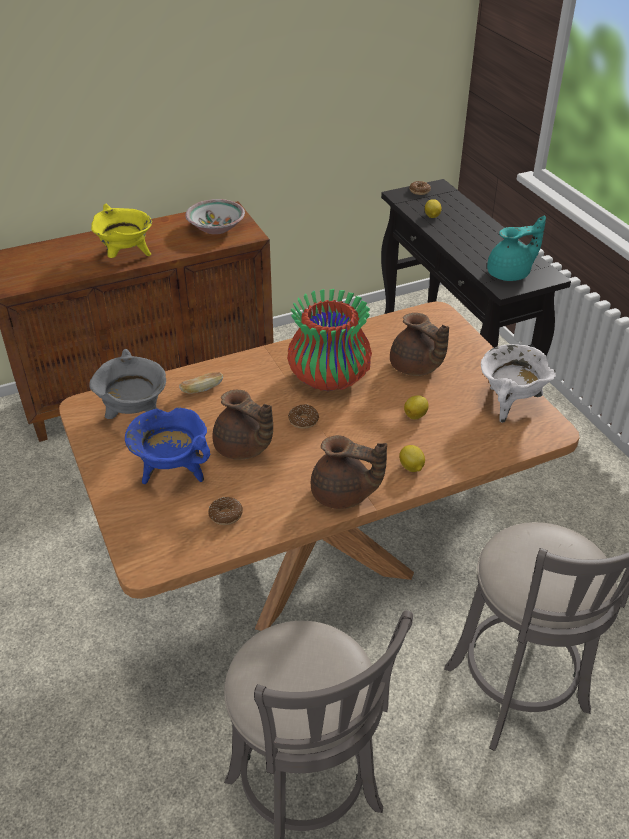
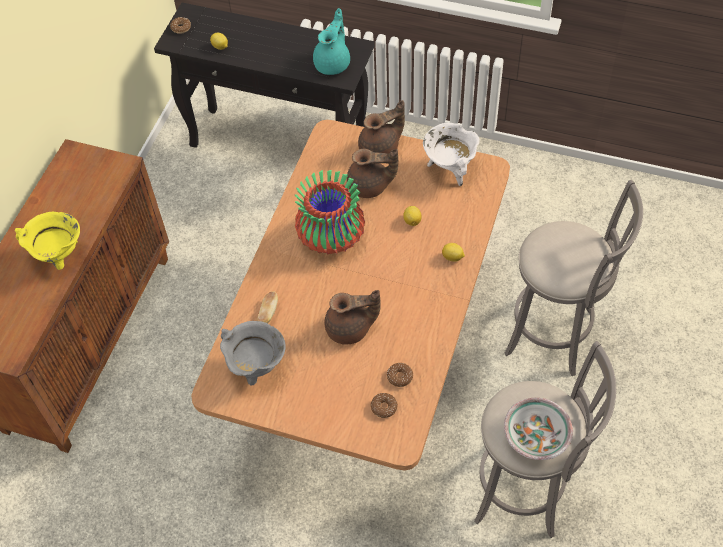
camera: 45 degrees left, 15 degrees up
blue cooking pot [125,407,211,484] -> none
bowl [185,199,245,235] -> bowl moved to [504,398,573,460]
donut [288,404,319,429] -> donut moved to [371,393,398,418]
brown teapot [311,435,387,509] -> brown teapot moved to [358,100,405,154]

